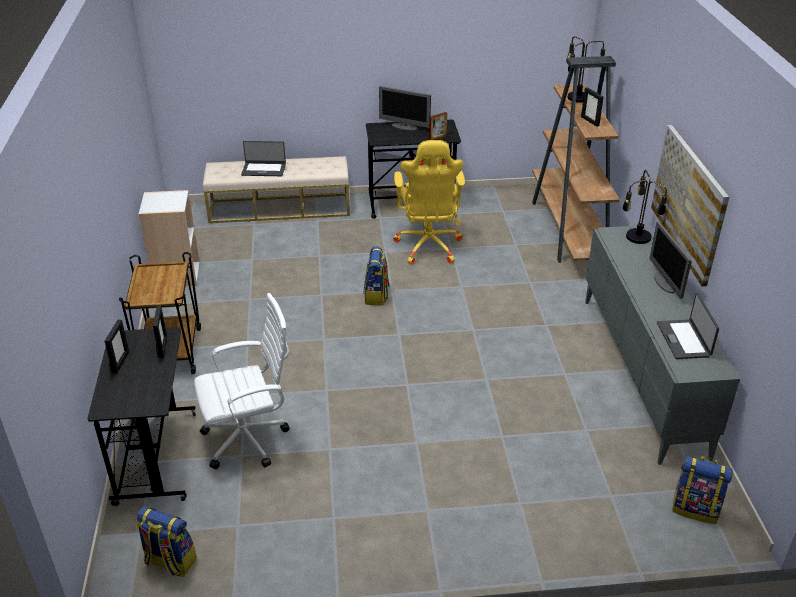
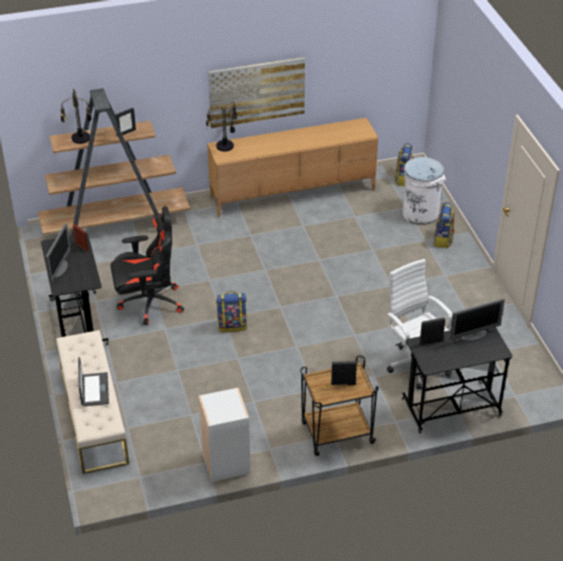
camera: 100 degrees left, 5 degrees up
picture frame [105,320,129,374] -> picture frame moved to [331,361,357,385]
backpack [137,507,197,576] -> backpack moved to [434,202,455,248]
yellow office chair [393,140,465,264] -> black office chair [111,206,184,325]
grey cabinet [585,225,740,465] -> brown cabinet [207,118,378,218]
monitor [649,222,692,299] -> monitor moved to [450,298,505,341]
laptop [657,293,719,359] -> none
none -> white trash can [403,157,446,225]

